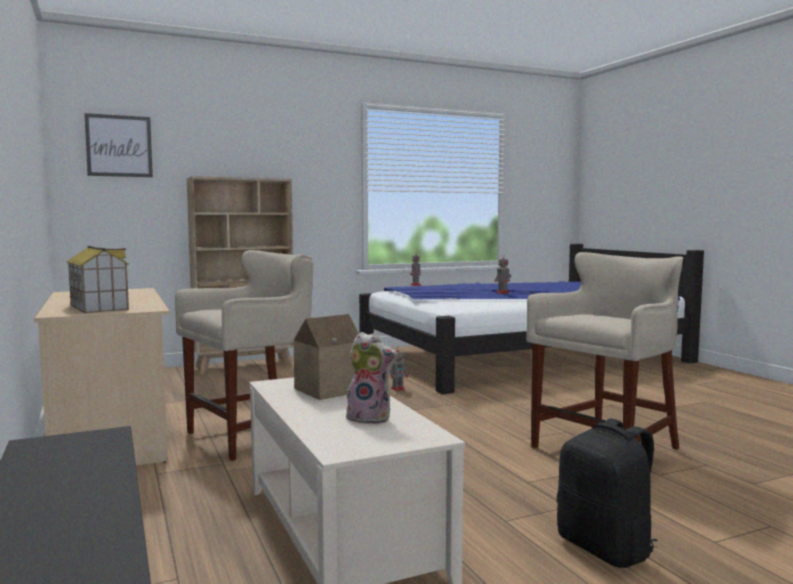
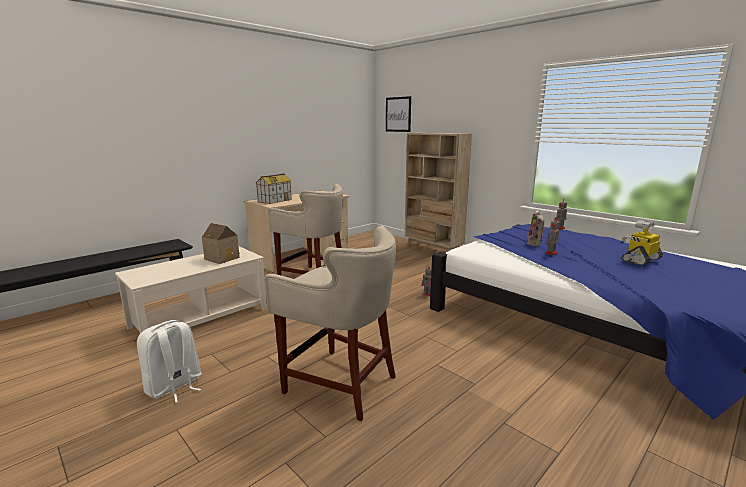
camera: 70 degrees right, 10 degrees up
plush toy [344,332,397,424] -> plush toy moved to [527,210,545,246]
black backpack [557,418,658,568] -> white backpack [137,320,202,403]
none -> toy robot [622,220,663,265]

